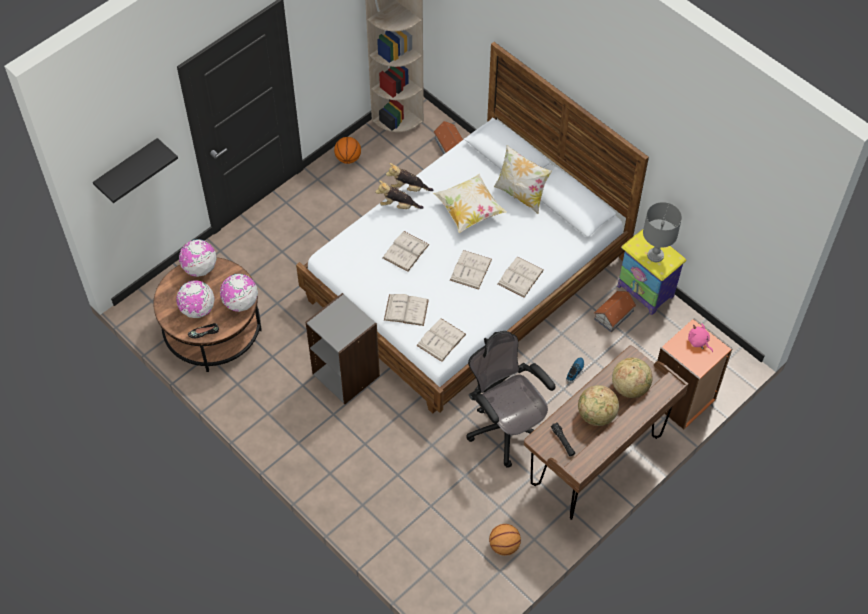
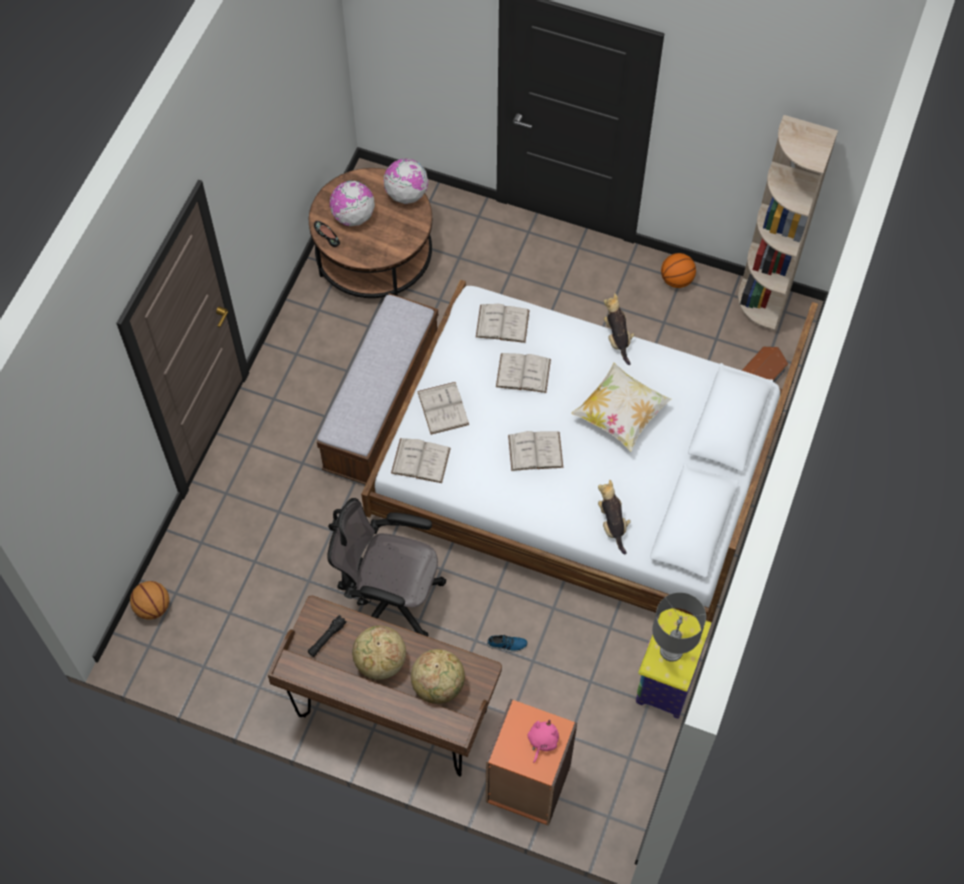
camera: 65 degrees right, 5 degrees up
black shelf [93,138,178,203] -> none
globe [220,274,258,312] -> none
grey bookcase [306,293,380,404] -> bench [317,293,438,485]
plush toy [375,181,424,209] -> plush toy moved to [598,480,631,555]
office chair [466,331,556,468] -> office chair turned 105 degrees counterclockwise [327,498,446,637]
basketball [489,524,521,556] -> basketball moved to [130,581,169,620]
pillow [494,145,552,214] -> none
white book [498,257,544,297] -> white book moved to [476,304,529,343]
toy house [594,291,636,332] -> none

